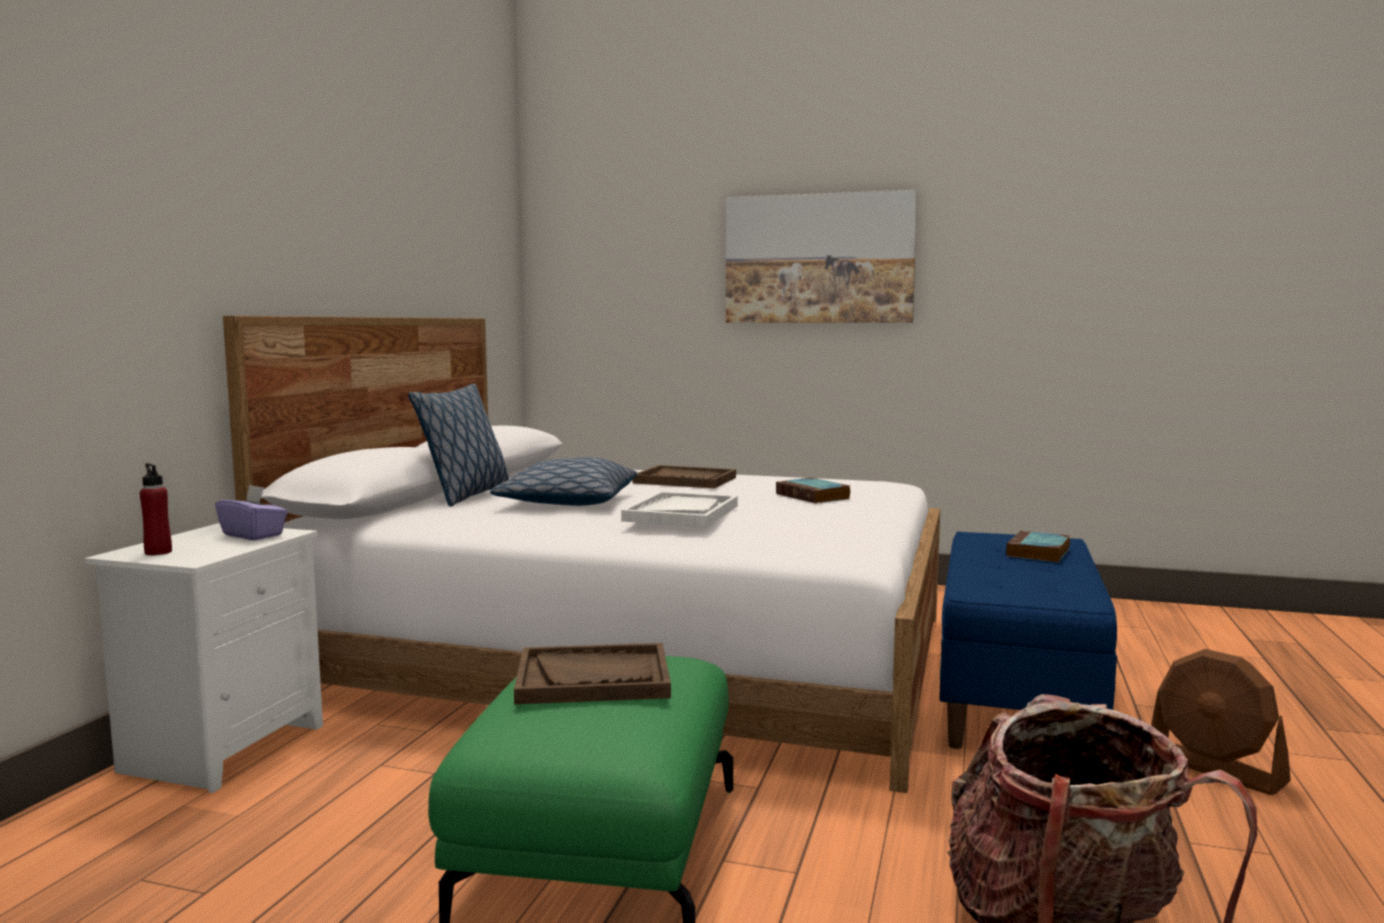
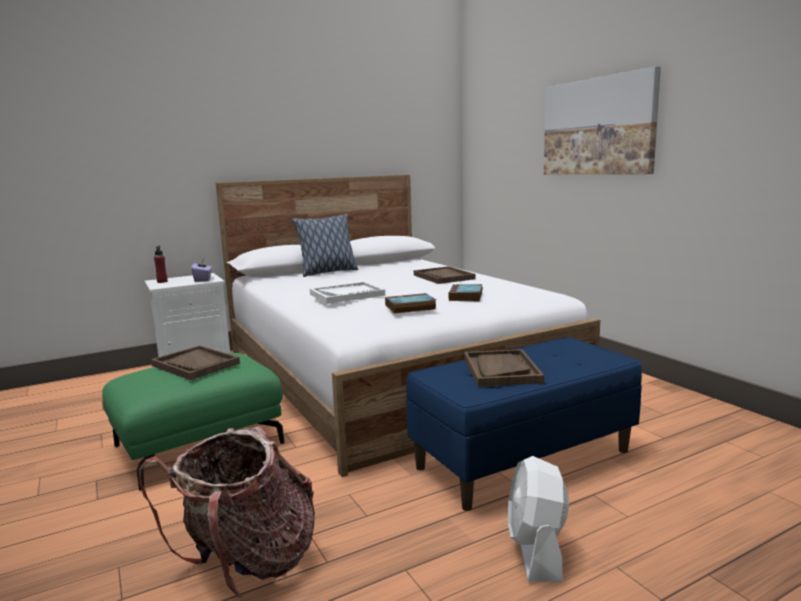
camera: 45 degrees right, 5 degrees up
pillow [490,457,638,506] -> none
book [1006,531,1070,562] -> book moved to [385,293,436,314]
brown fan [1151,649,1291,795] -> white fan [508,456,569,582]
none -> brown tray [464,349,544,387]

